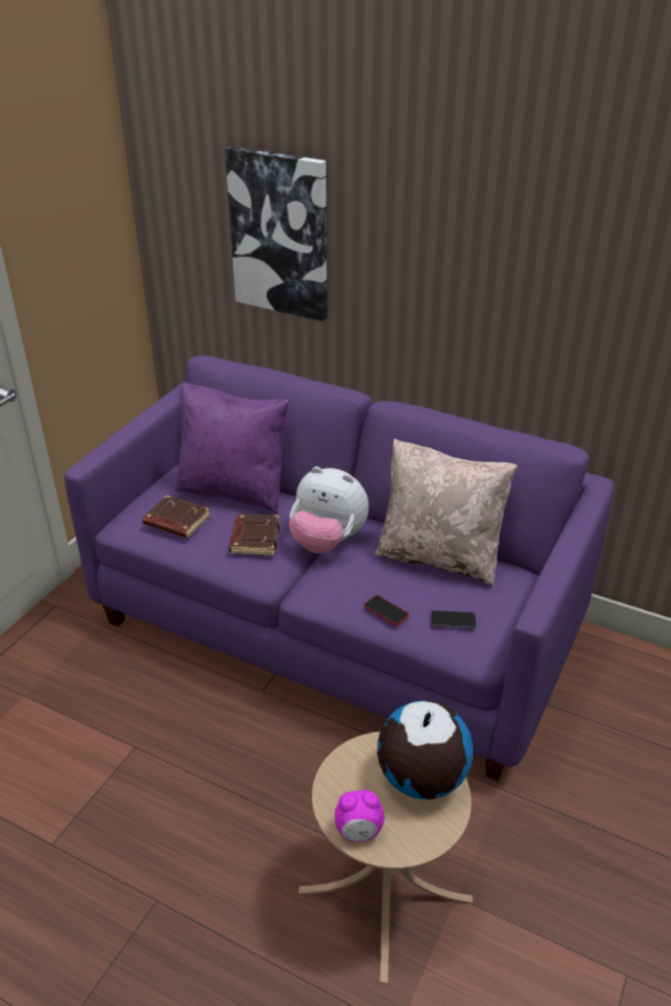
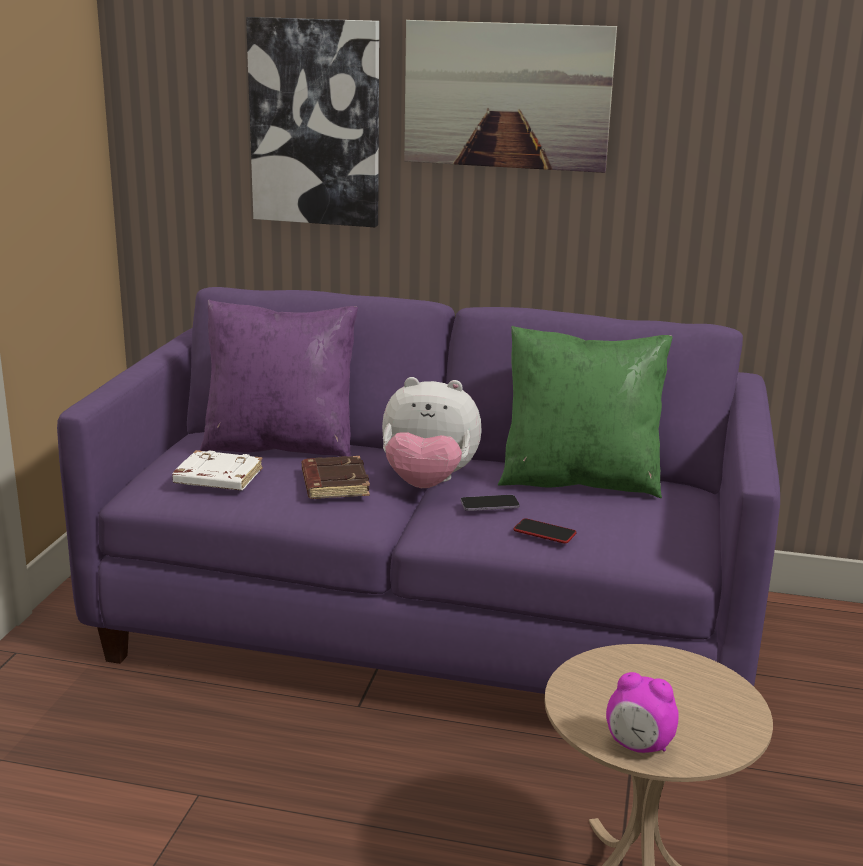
camera: 15 degrees left, 15 degrees down
brown book [142,495,211,538] -> white book [172,450,263,490]
alarm clock [335,790,384,842] -> alarm clock turned 45 degrees clockwise [606,672,679,753]
beige pillow [375,439,517,586] -> green pillow [498,326,673,498]
globe [377,701,473,800] -> none
phone [431,610,476,629] -> phone moved to [461,495,520,511]
none -> picture [404,20,617,173]

